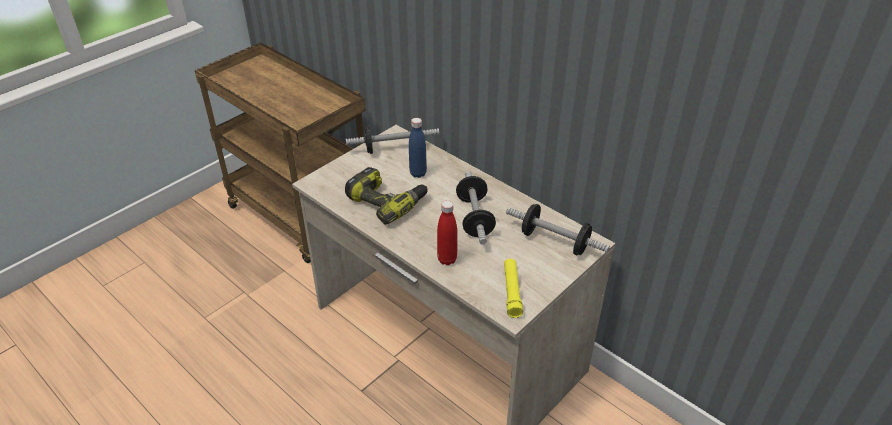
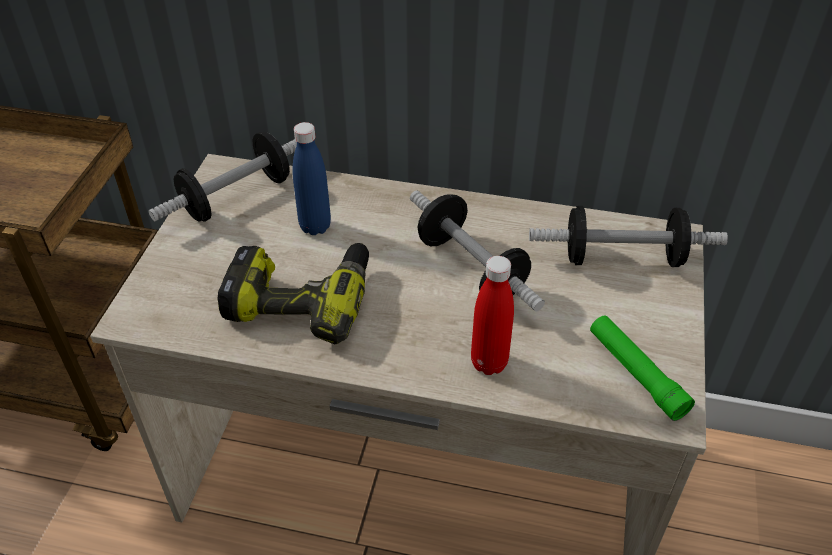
camera: 30 degrees left, 5 degrees up
yellow flashlight [504,259,523,318] -> green flashlight [590,316,695,421]

